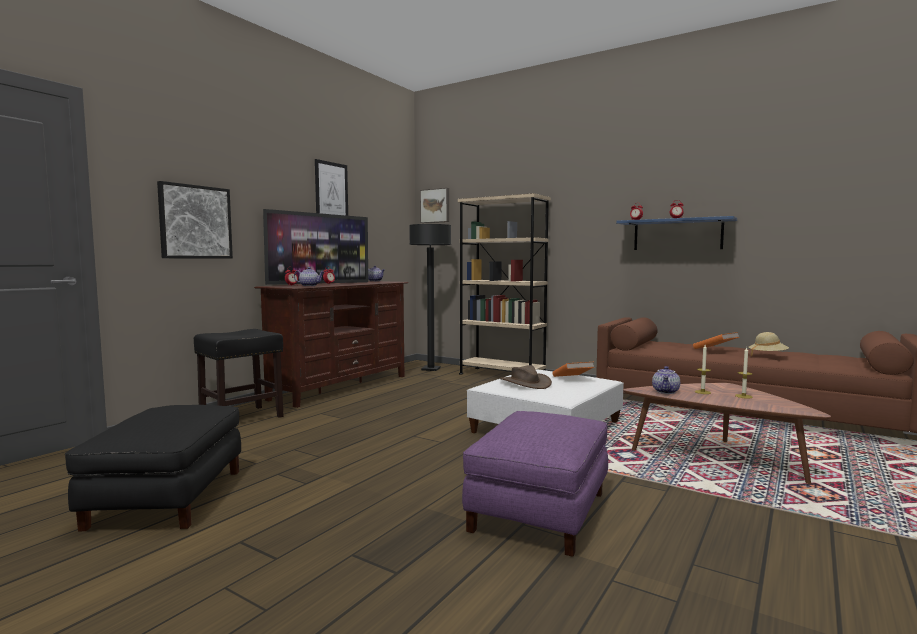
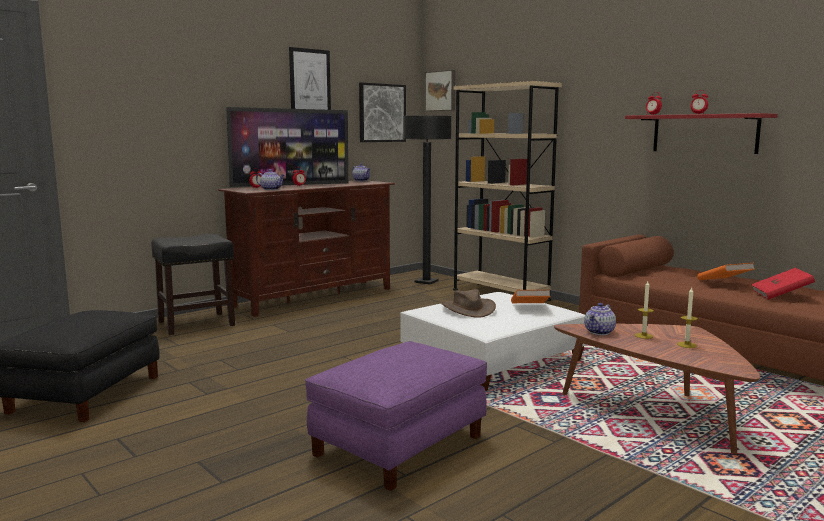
camera: 15 degrees right, 5 degrees up
picture [157,181,233,259] -> picture moved to [359,82,406,142]
blue shelf [616,216,737,250] -> red shelf [625,113,778,154]
beige hat [749,332,789,356] -> red book [751,268,815,300]

